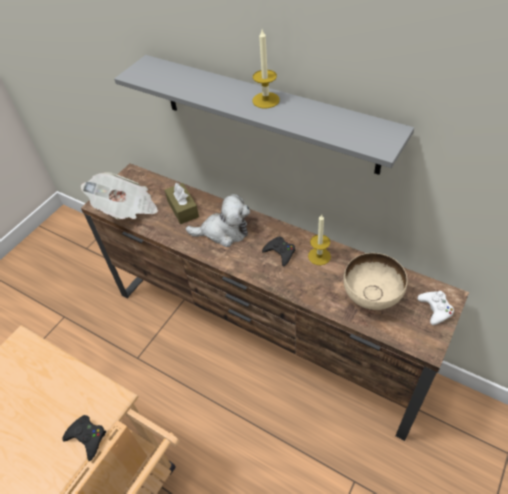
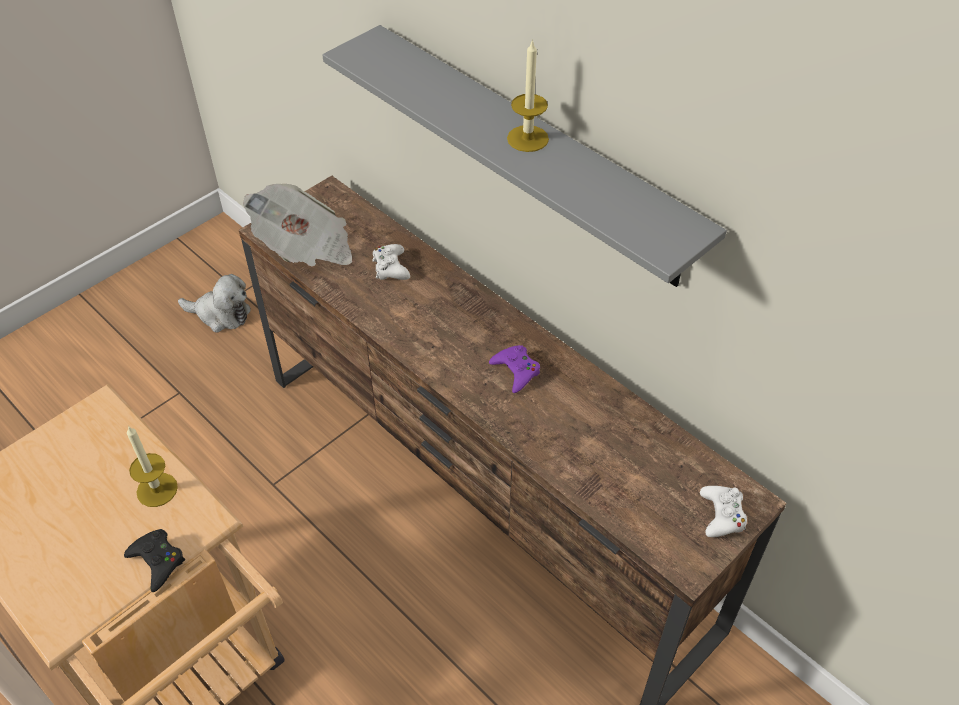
camera: 10 degrees right, 0 degrees up
brown tissue box [165,183,199,224] -> white game controller [372,244,410,280]
plush toy [186,194,250,247] -> plush toy moved to [178,274,251,333]
black game controller [262,236,295,267] -> purple game controller [489,345,540,393]
candle [308,214,331,265] -> candle moved to [127,425,178,507]
beige bowl [343,253,407,310] -> none

